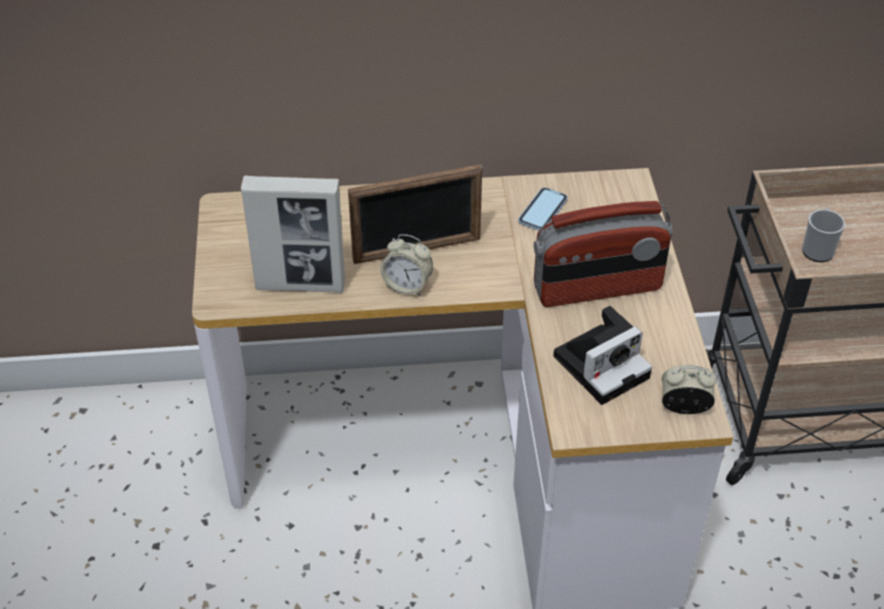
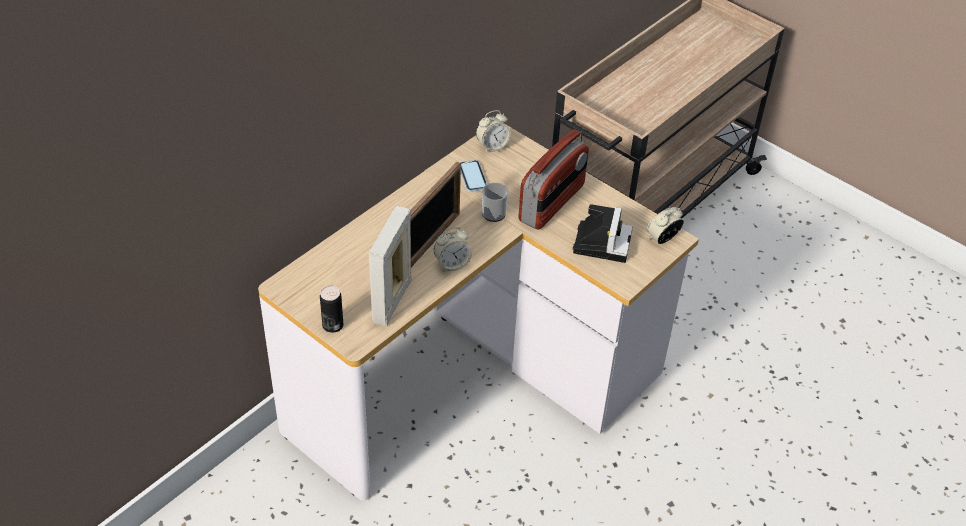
camera: 45 degrees left, 0 degrees up
picture frame [241,176,345,293] -> picture frame turned 150 degrees clockwise [369,206,412,327]
mug [802,208,845,262] -> mug moved to [482,182,508,222]
none -> can [320,285,343,333]
none -> alarm clock [476,110,511,153]

